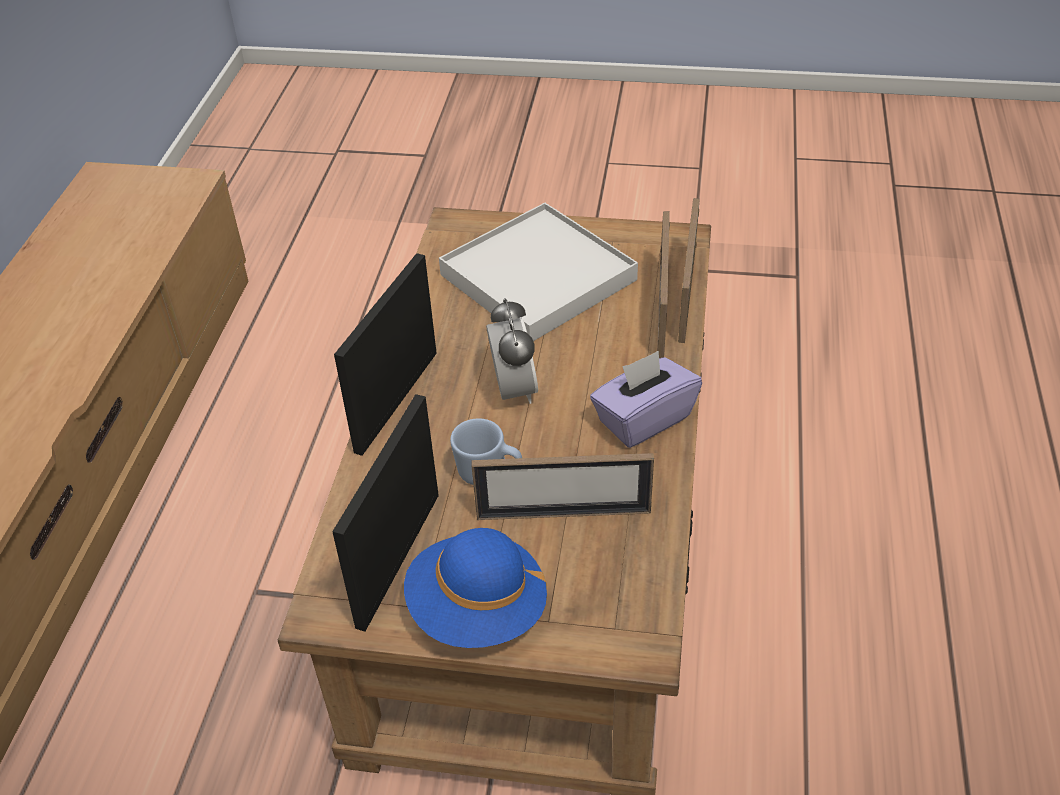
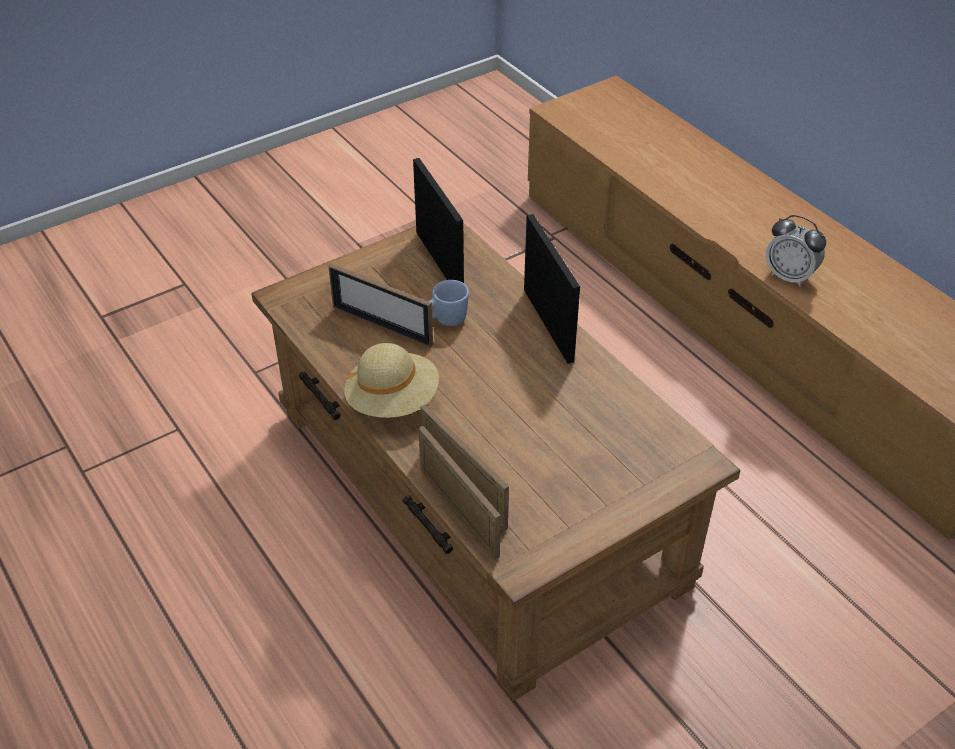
camera: 135 degrees right, 0 degrees up
blue hat [404,528,547,648] -> none
white tray [439,203,638,341] -> none
picture frame [471,453,654,520] -> picture frame turned 105 degrees counterclockwise [328,264,433,347]
alarm clock [486,298,538,404] -> alarm clock moved to [766,215,826,287]
purple tissue box [590,351,702,448] -> beige hat [344,343,439,418]

